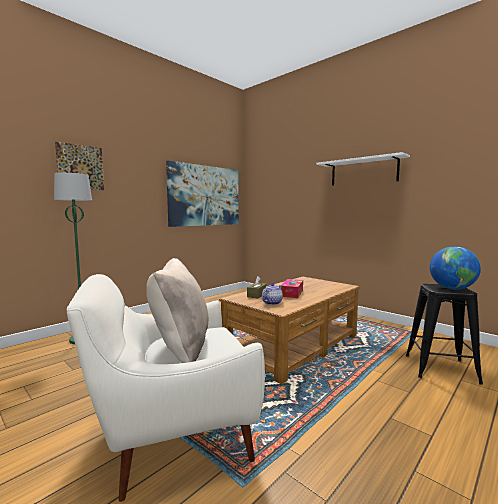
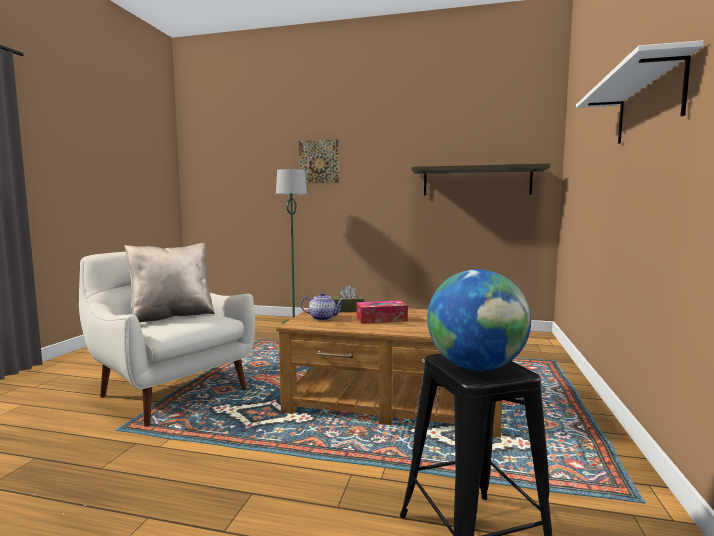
camera: 60 degrees right, 0 degrees up
picture [166,161,239,227] -> shelf [412,163,550,196]

